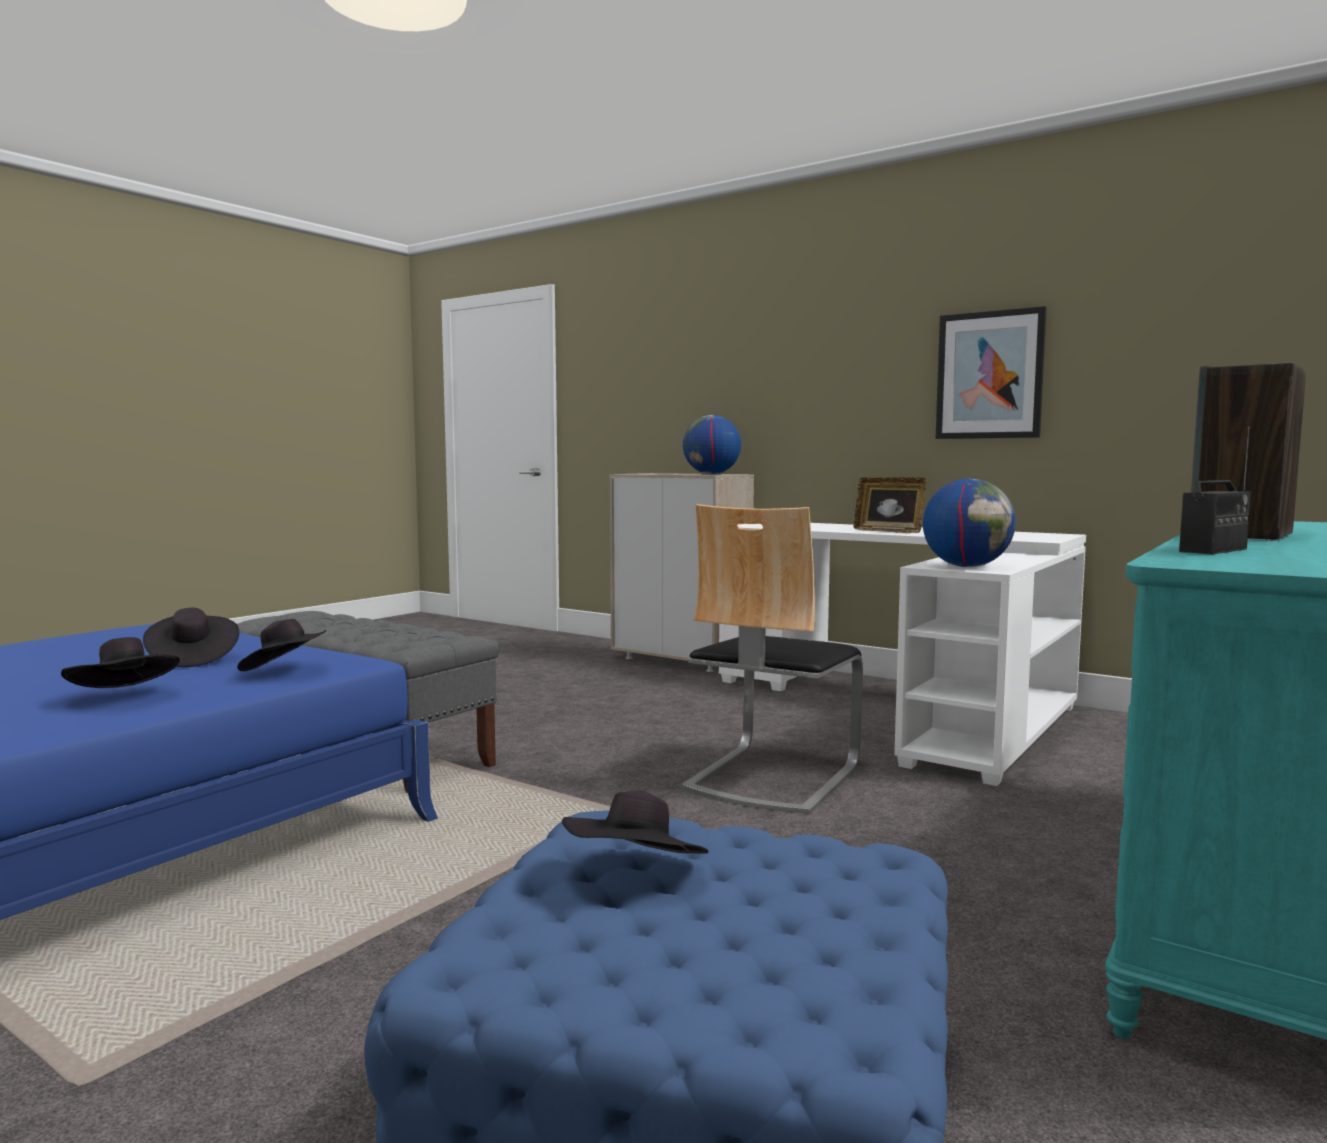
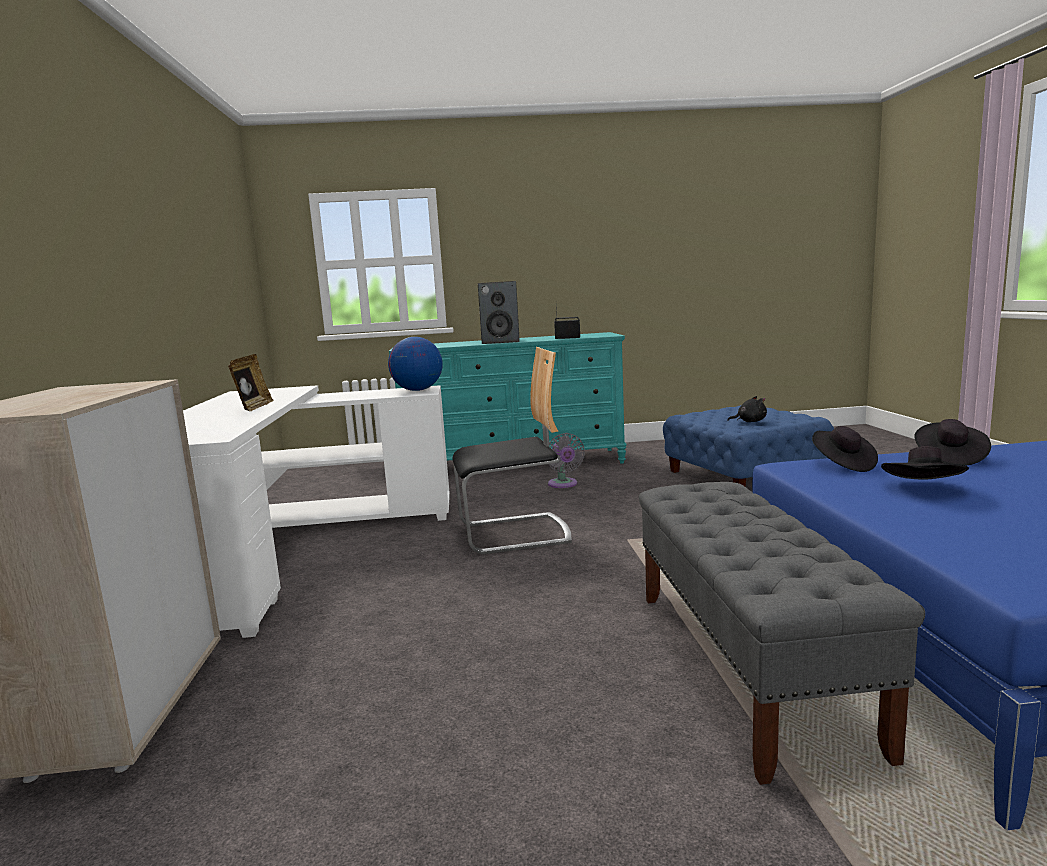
camera: 130 degrees left, 5 degrees up
black hat [562,791,708,854] -> black plush toy [727,396,767,422]
globe [683,415,741,474] -> none
picture [935,306,1047,439] -> none
none -> grey fan [548,433,585,488]

